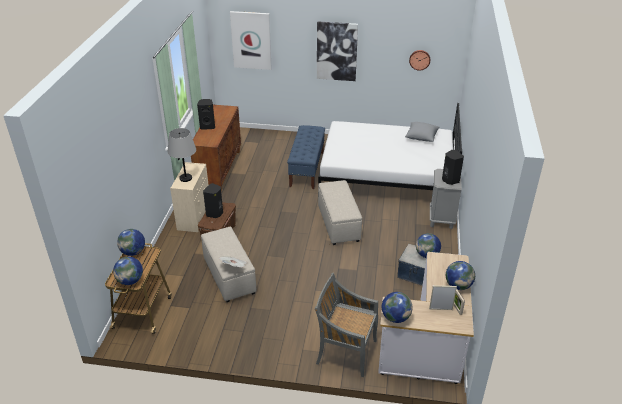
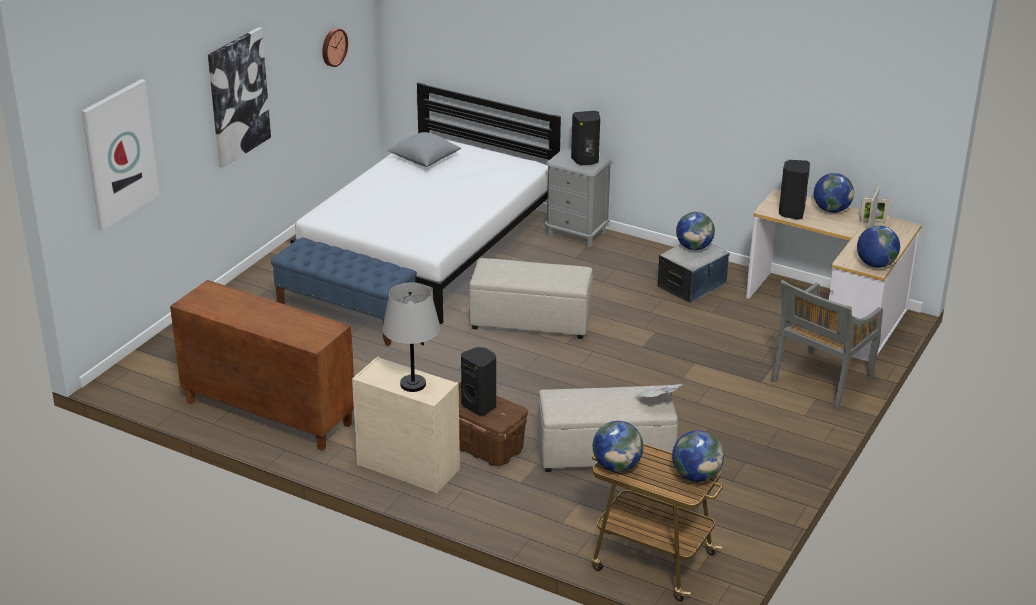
camera: 70 degrees left, 5 degrees down
black speaker [197,99,215,130] -> black speaker moved to [779,160,810,220]

